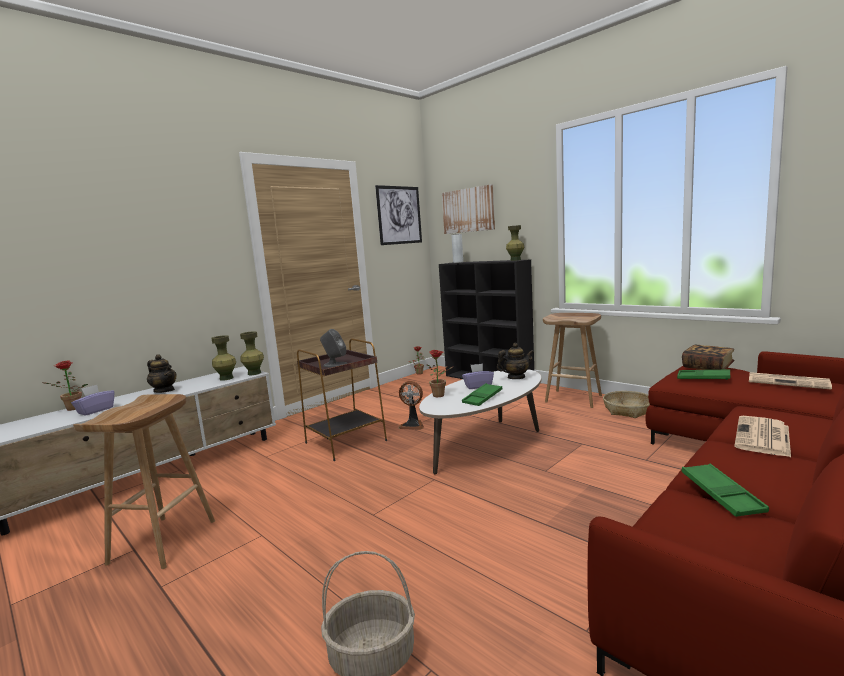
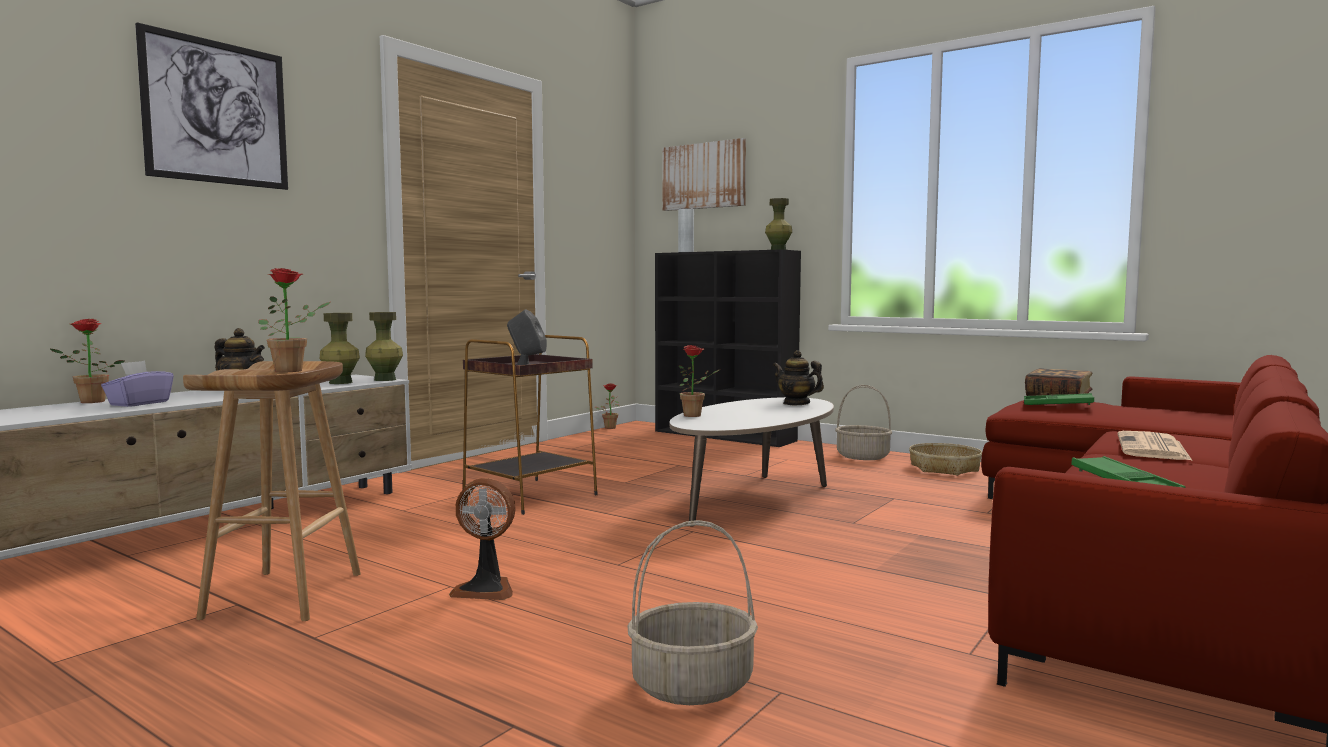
camera: 10 degrees left, 5 degrees down
picture [375,185,422,245] -> picture moved to [135,22,288,190]
fan [398,381,424,430] -> fan moved to [449,478,516,600]
purple tissue box [462,363,494,389] -> none
green tray [462,383,502,406] -> none
teapot [497,343,534,379] -> teapot turned 120 degrees counterclockwise [773,350,824,405]
brown stool [543,313,602,408] -> basket [835,385,892,460]
newspaper [749,372,832,390] -> none
none -> potted plant [258,268,331,372]

